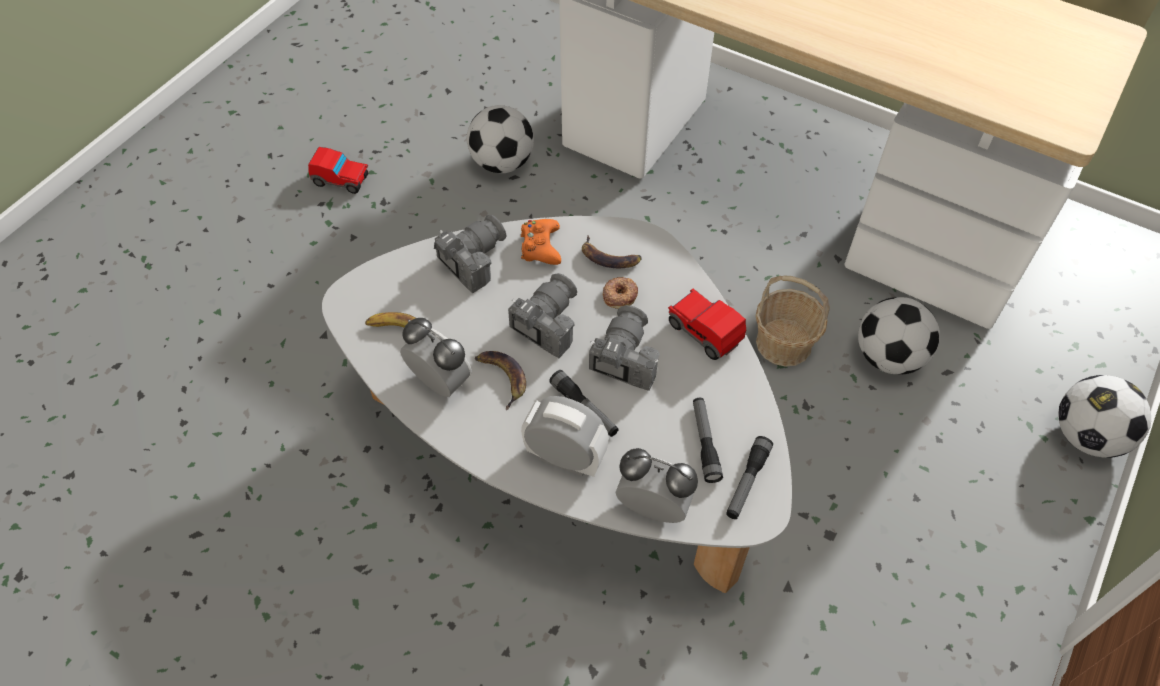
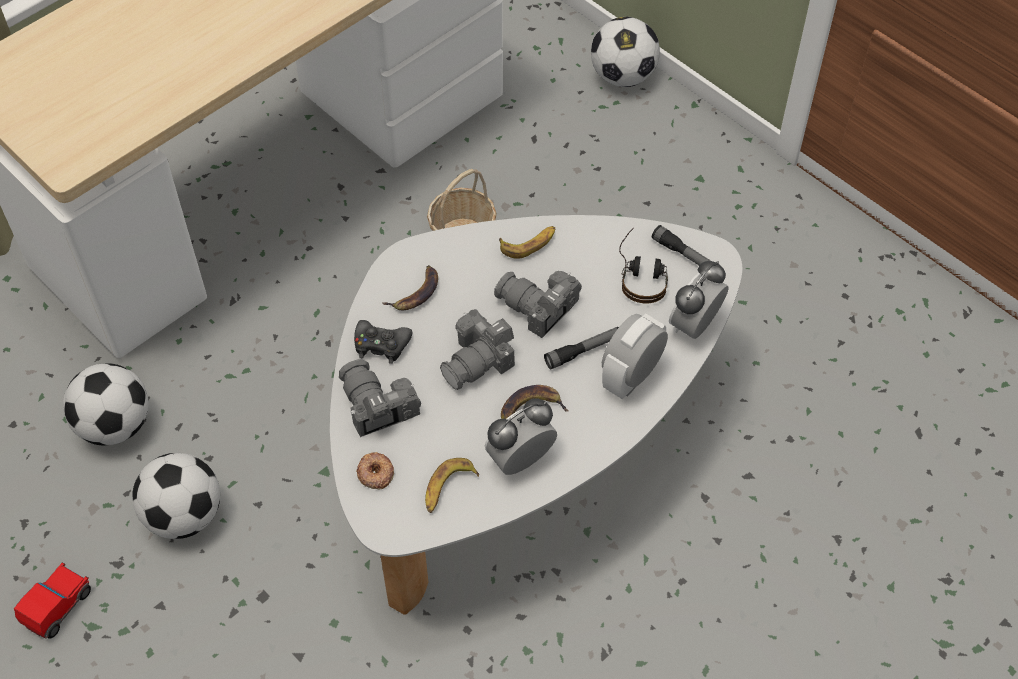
camera: 75 degrees left, 0 degrees up
camera [508,273,577,358] -> camera turned 90 degrees counterclockwise [440,309,515,390]
orange game controller [521,219,561,265] -> black game controller [354,320,412,364]
donut [603,277,638,309] -> donut moved to [356,452,394,489]
toy car [668,289,746,360] -> banana [499,226,555,259]
flashlight [693,398,723,483] -> headphones [619,228,668,303]
football [858,297,940,374] -> football moved to [132,453,220,539]

